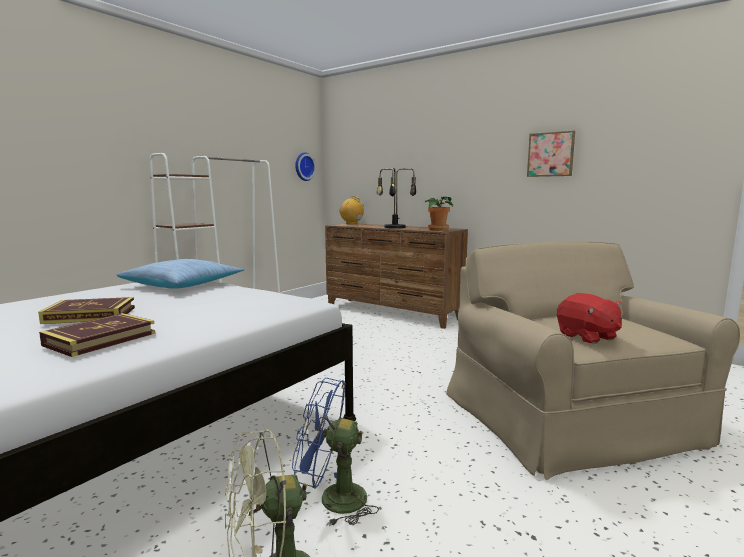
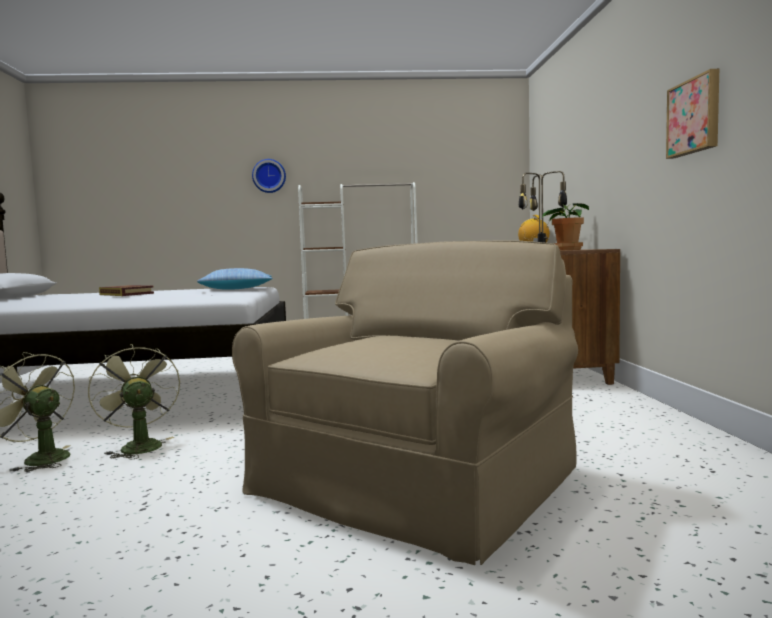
camera: 50 degrees right, 5 degrees down
book [39,313,155,357] -> none
blue fan [292,378,379,527] -> green fan [88,344,180,460]
wall clock [295,153,316,181] -> wall clock moved to [252,159,286,193]
red plush toy [557,293,622,344] -> none

